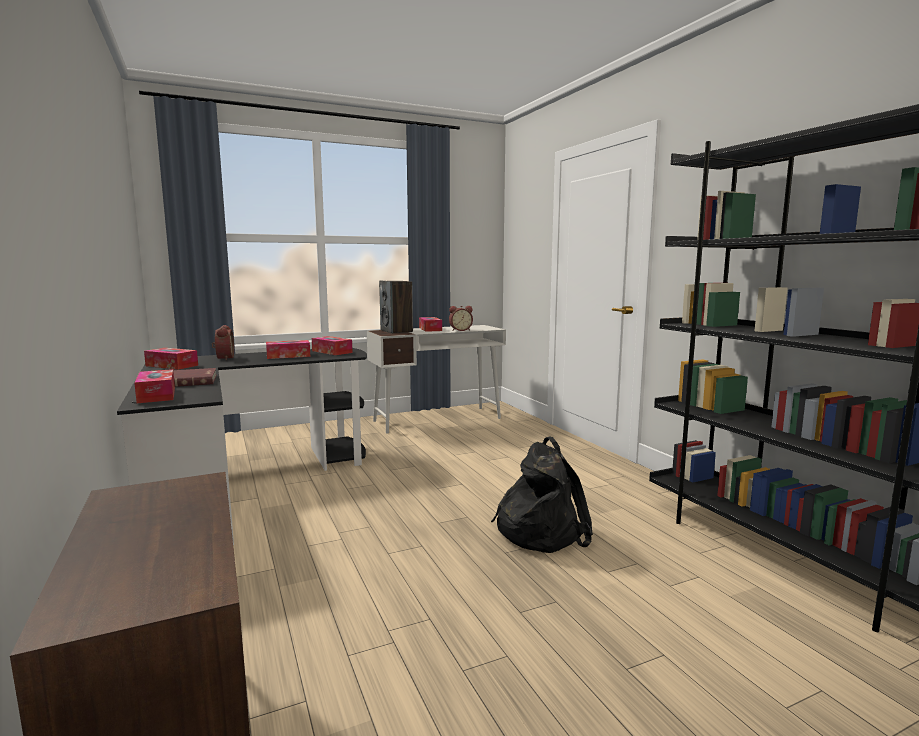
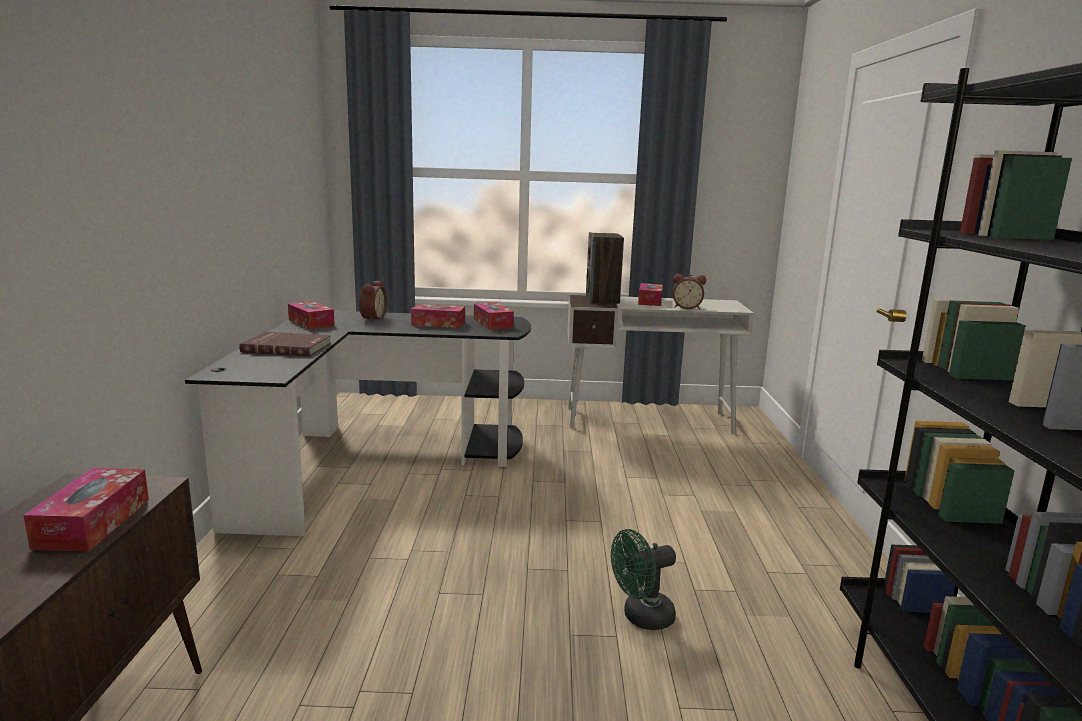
camera: 25 degrees right, 5 degrees up
tissue box [134,369,175,403] -> tissue box moved to [23,468,149,551]
black backpack [491,437,593,553] -> green fan [611,529,676,630]

